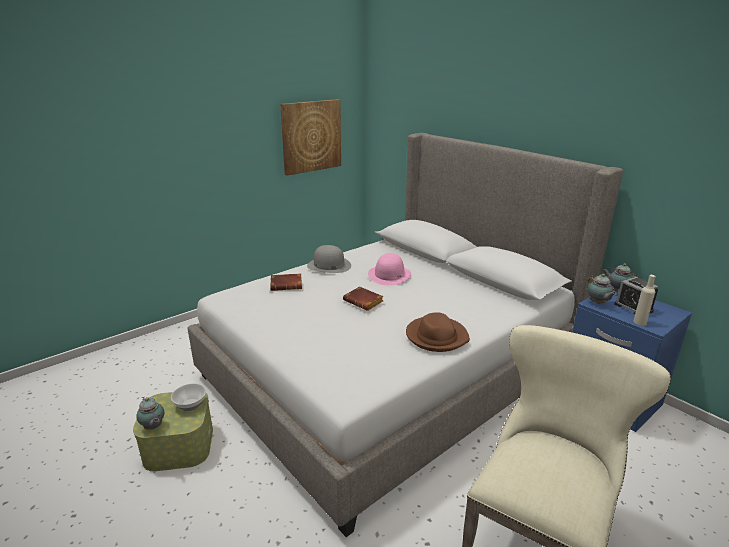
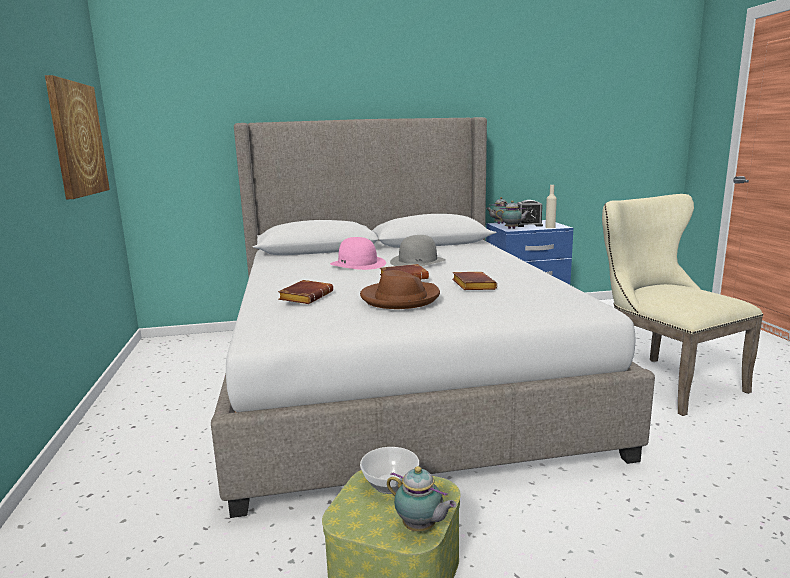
camera: 60 degrees left, 10 degrees down
teapot [136,397,164,430] -> teapot turned 45 degrees clockwise [387,466,456,531]
grey hat [307,245,351,273] -> grey hat moved to [390,235,446,266]
brown hat [406,312,470,352] -> brown hat moved to [360,270,440,309]
none -> brown book [453,272,497,290]

